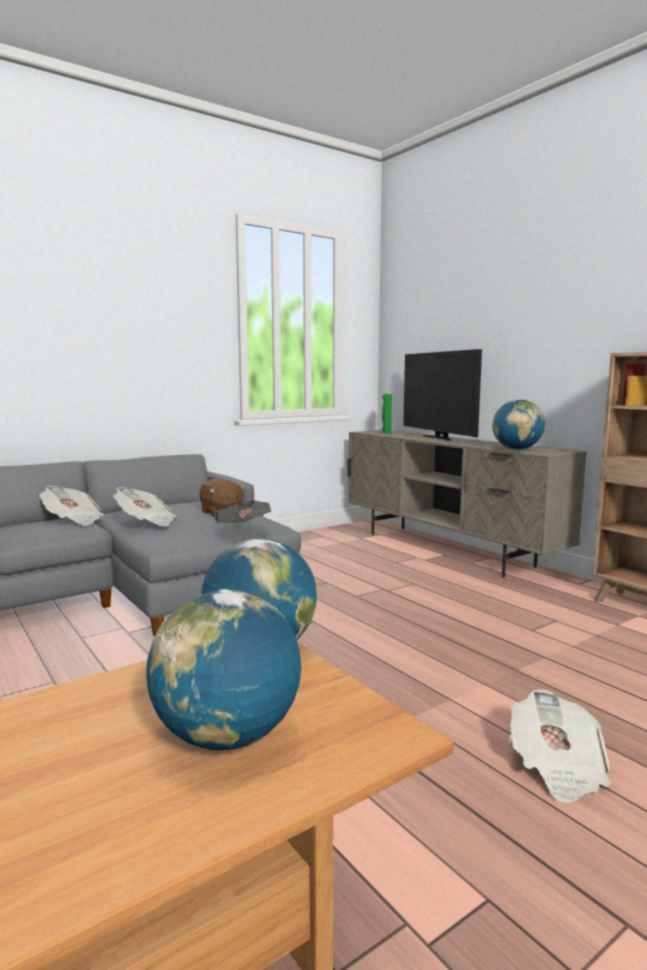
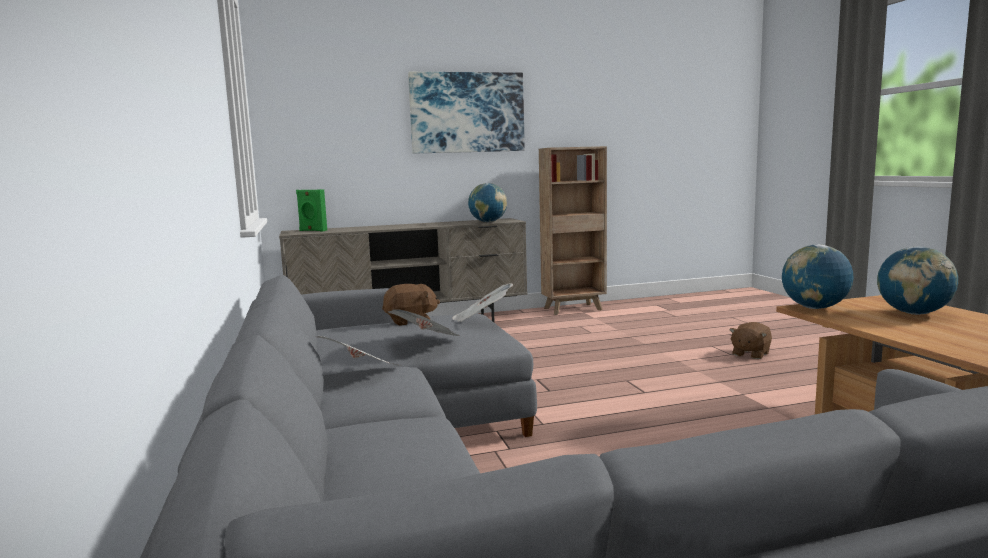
camera: 70 degrees left, 0 degrees up
television [403,349,482,441] -> none
newspaper [509,689,611,803] -> brown plush toy [729,322,772,359]
none -> picture [408,72,525,154]

